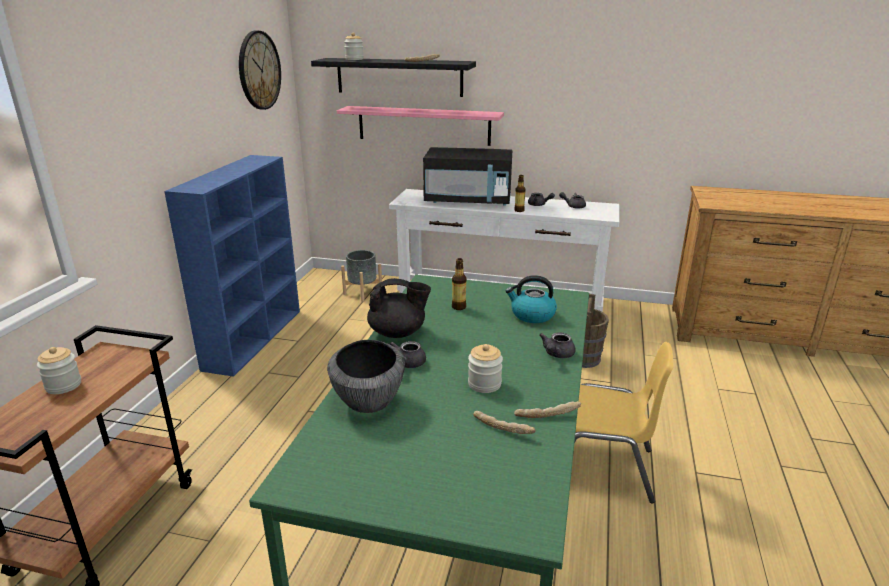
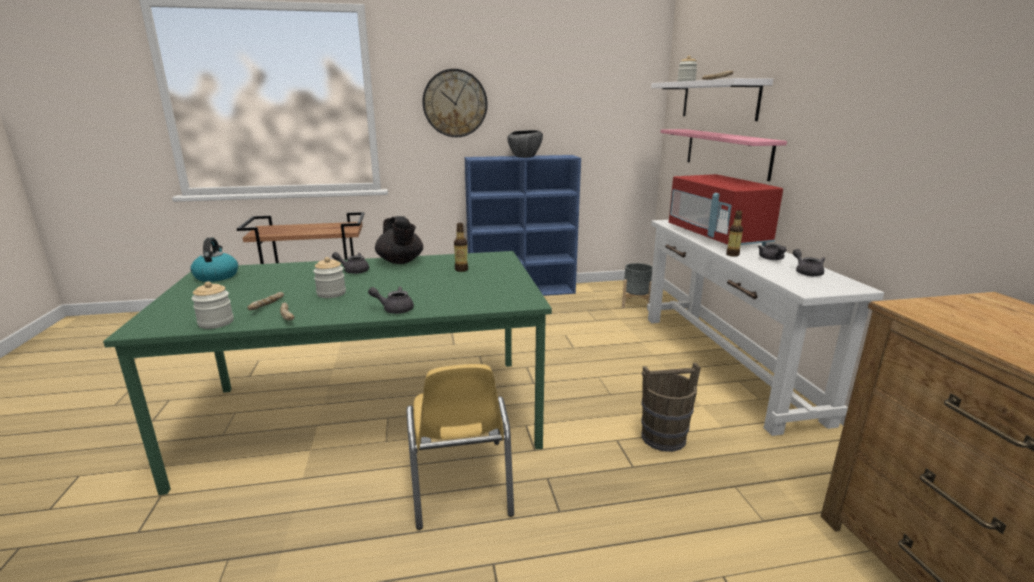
camera: 65 degrees right, 5 degrees down
jar [37,347,81,394] -> jar moved to [192,281,234,329]
wall clock [239,31,281,110] -> wall clock moved to [422,69,488,137]
black shelf [311,58,476,97] -> white shelf [651,78,773,121]
bowl [327,340,405,413] -> bowl moved to [507,130,543,158]
black microwave [423,147,512,206] -> red microwave [669,174,783,246]
kettle [505,275,557,323] -> kettle moved to [191,238,238,282]

